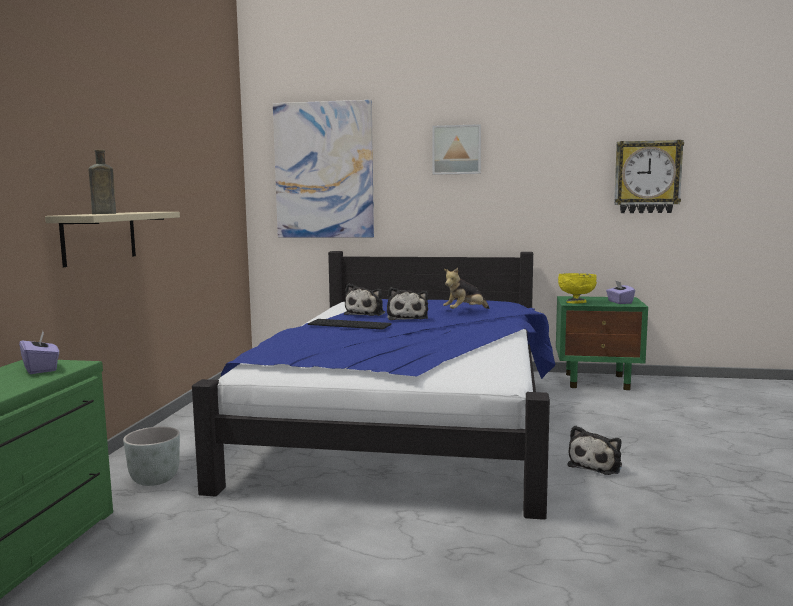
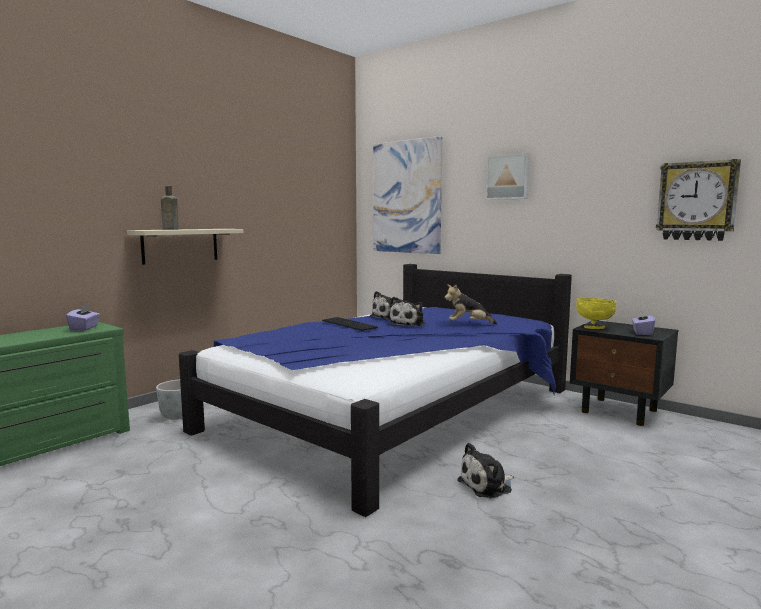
camera: 30 degrees right, 0 degrees up
green nightstand [556,296,648,390] -> black nightstand [570,321,679,426]

